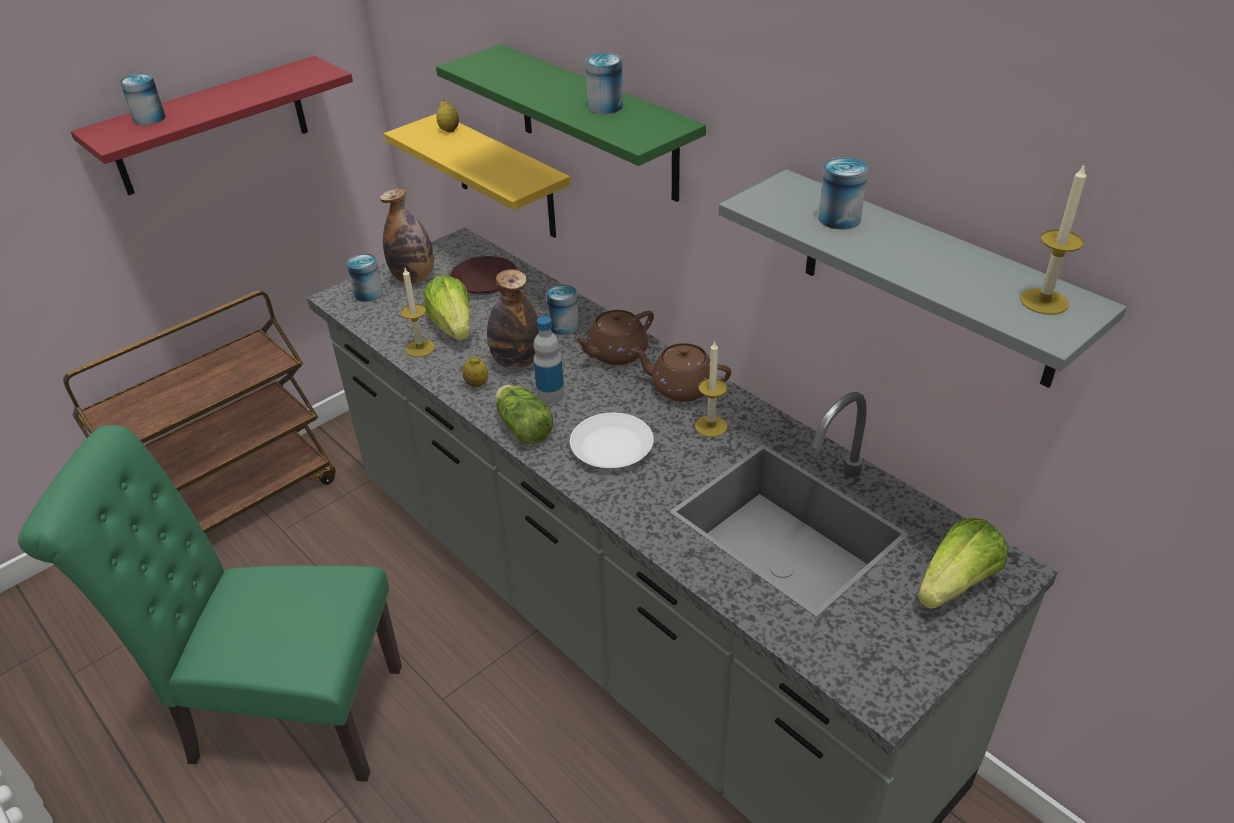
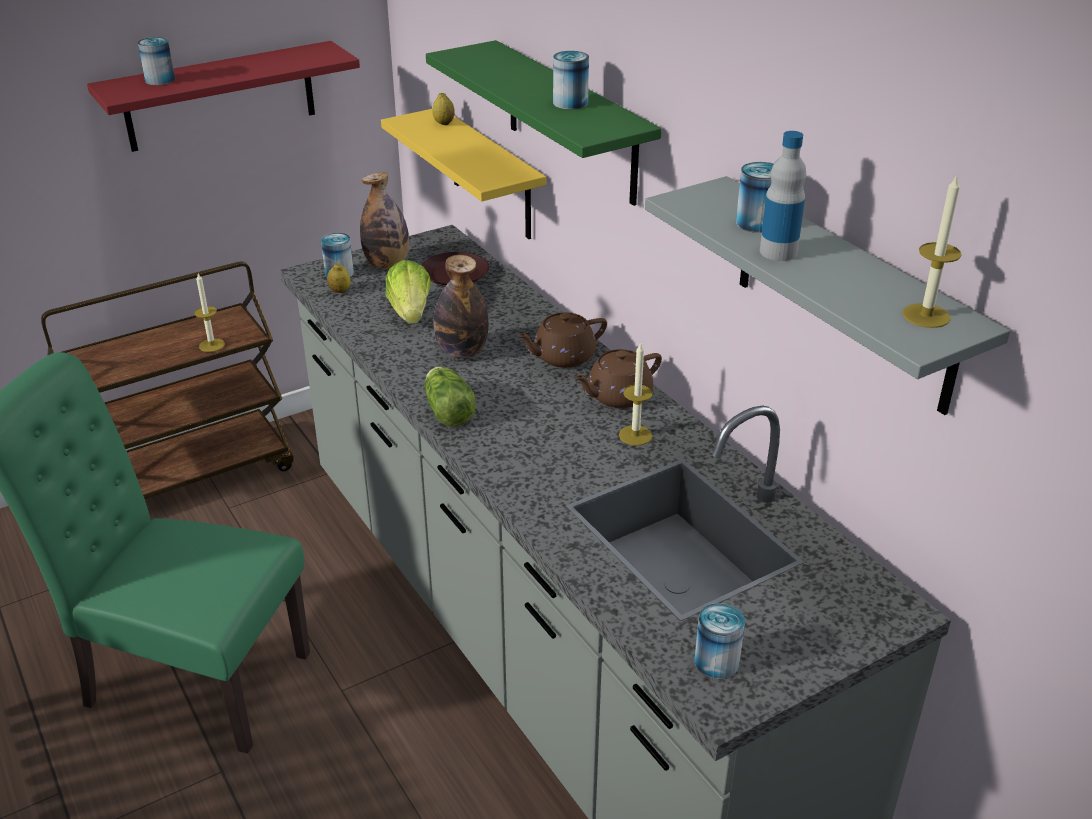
camera: 10 degrees right, 5 degrees down
candle [400,268,435,357] -> candle moved to [194,274,225,352]
lemon [462,356,488,387] -> lemon moved to [327,263,351,293]
bottle [533,316,564,404] -> bottle moved to [760,131,806,261]
can [546,284,579,335] -> can moved to [694,603,745,679]
white plate [570,413,654,468] -> none
brown teapot [631,343,731,402] -> brown teapot turned 60 degrees counterclockwise [574,349,662,408]
lettuce [918,518,1008,609] -> none

